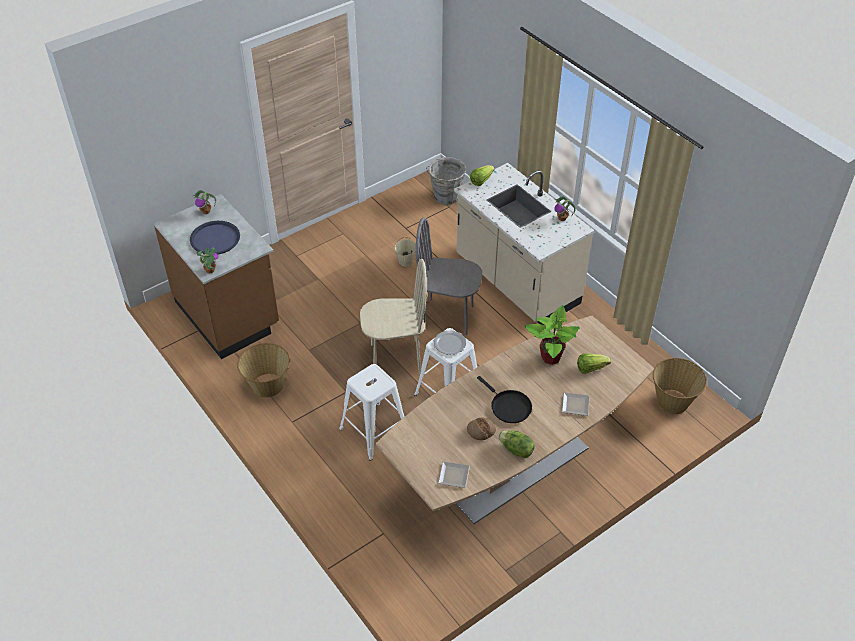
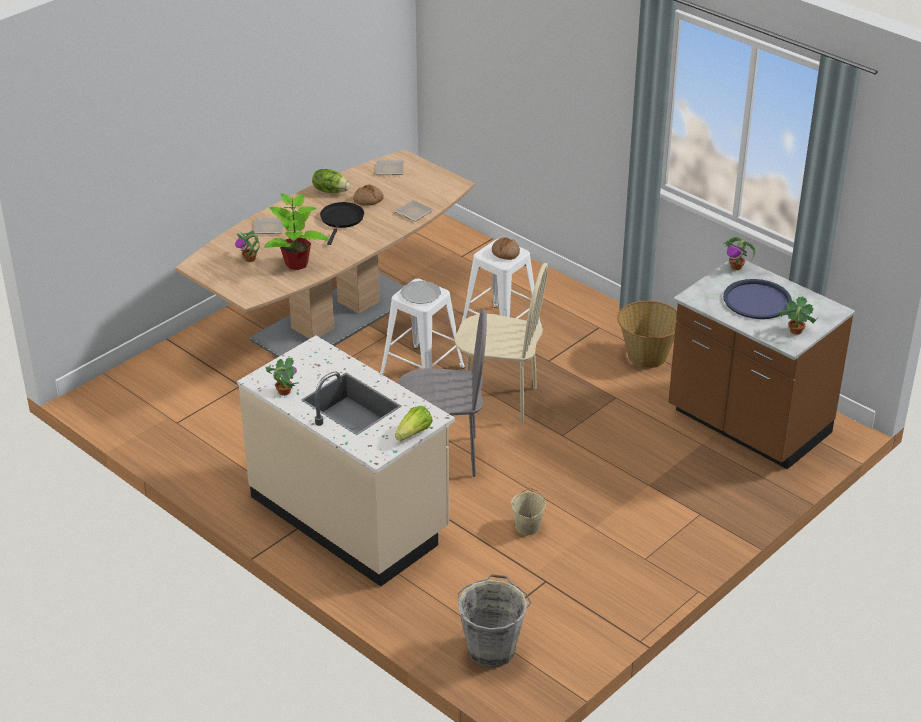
camera: 170 degrees right, 10 degrees down
beige chair [360,259,427,374] -> beige chair turned 150 degrees counterclockwise [455,263,548,424]
black frying pan [477,376,532,423] -> black frying pan turned 60 degrees clockwise [320,202,364,245]
lettuce [577,353,611,374] -> potted plant [235,230,260,262]
basket [653,358,707,414] -> none
none -> plate [394,200,434,221]
none -> bread [492,237,520,260]

